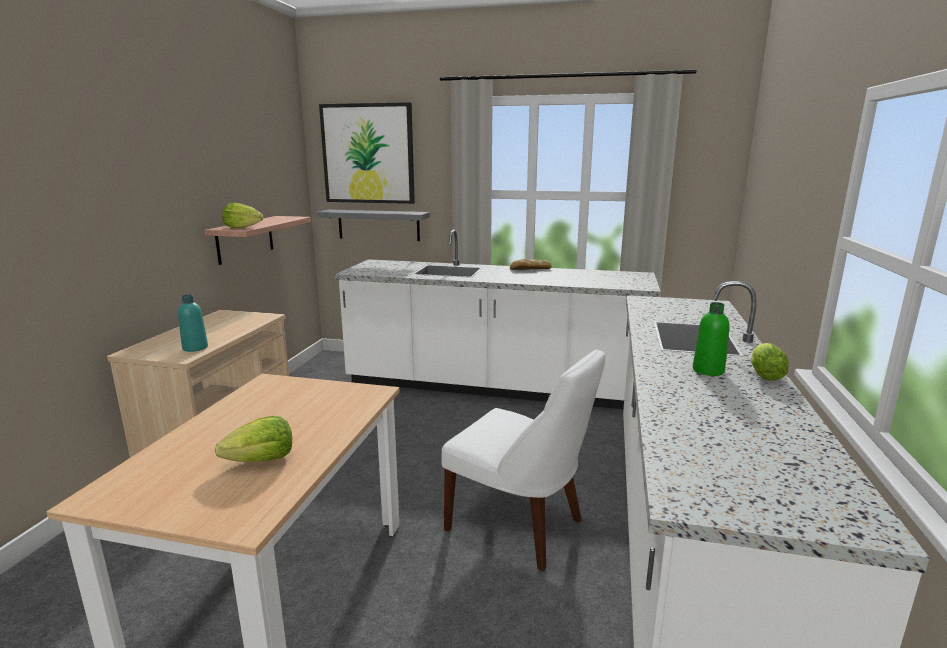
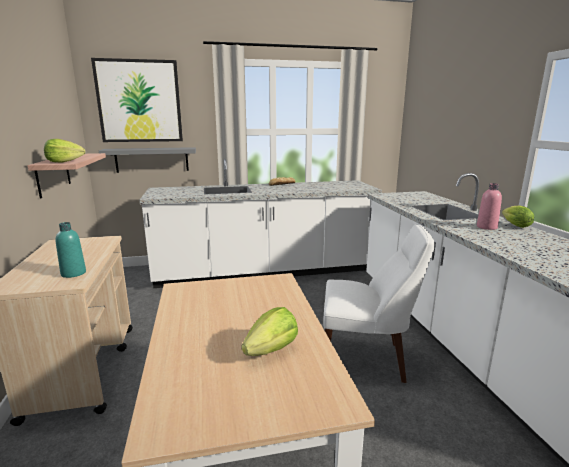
camera: 25 degrees left, 0 degrees up
green bottle [693,302,730,376] -> pink bottle [477,183,502,230]

